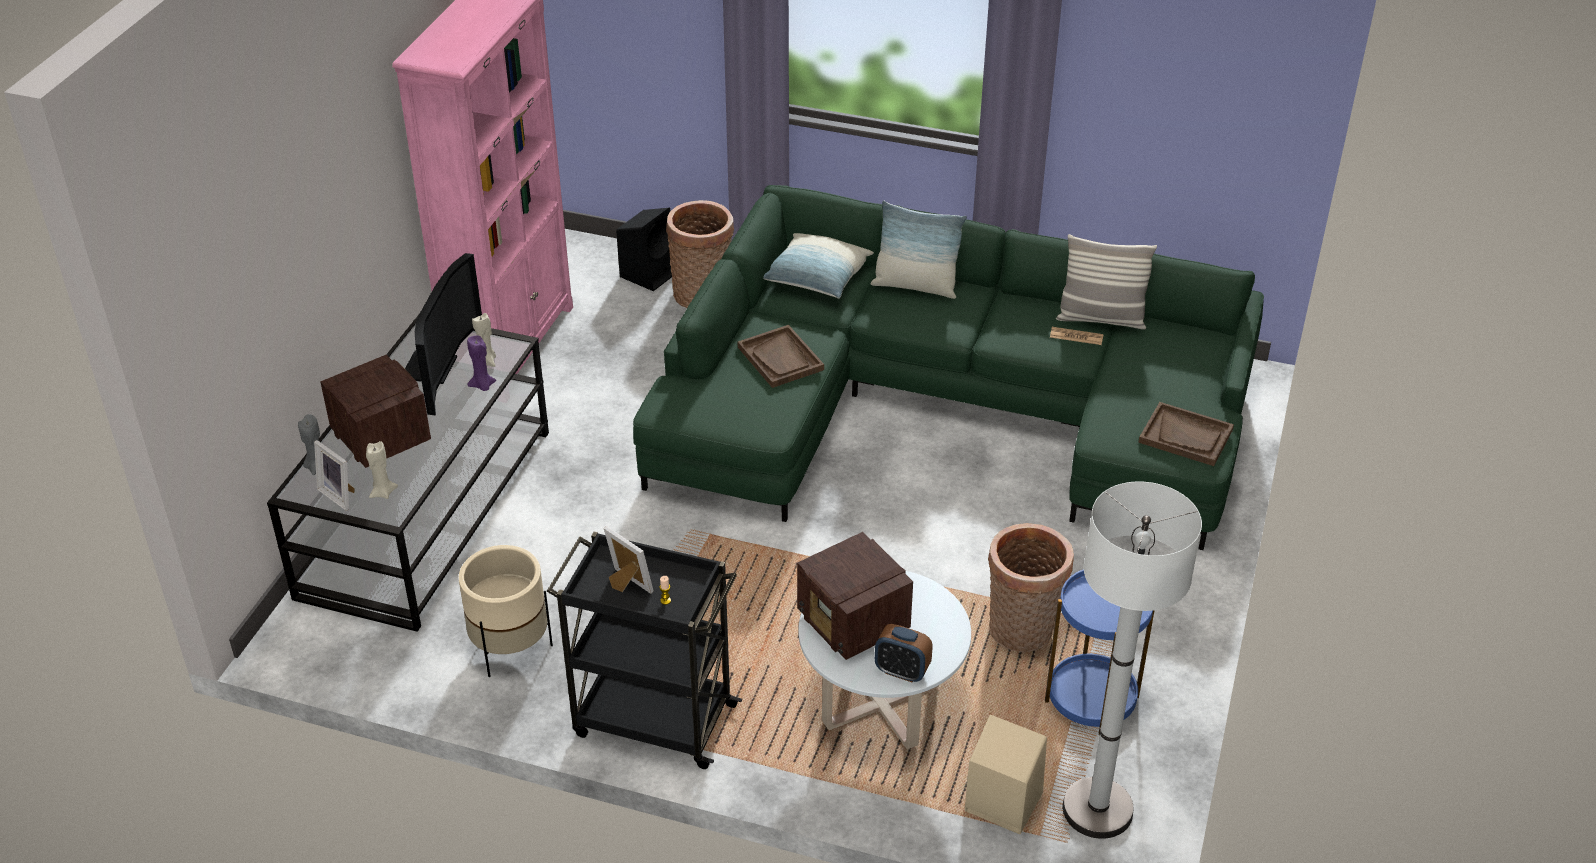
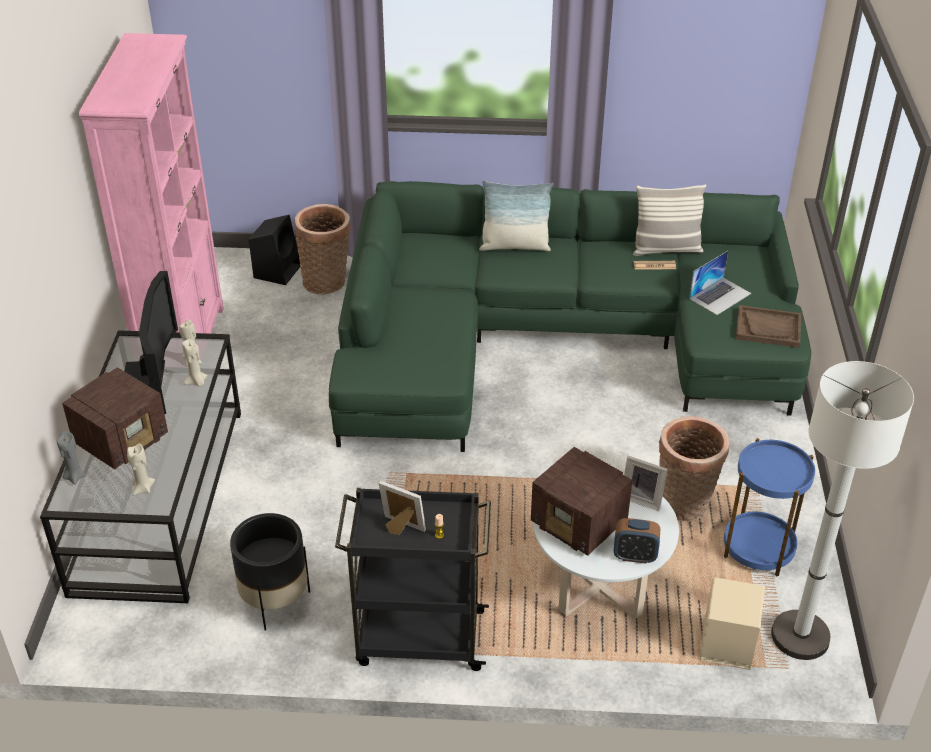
camera: 15 degrees left, 0 degrees up
picture frame [314,440,355,511] -> picture frame moved to [624,456,668,512]
radio [320,355,431,468] -> radio turned 90 degrees clockwise [62,367,168,469]
beige planter [459,545,553,678] -> black planter [230,513,310,631]
purple candle [467,335,496,391] -> beige candle [182,339,207,386]
brown tray [738,325,824,388] -> none
pillow [763,233,874,299] -> none
none -> laptop [689,251,751,315]

